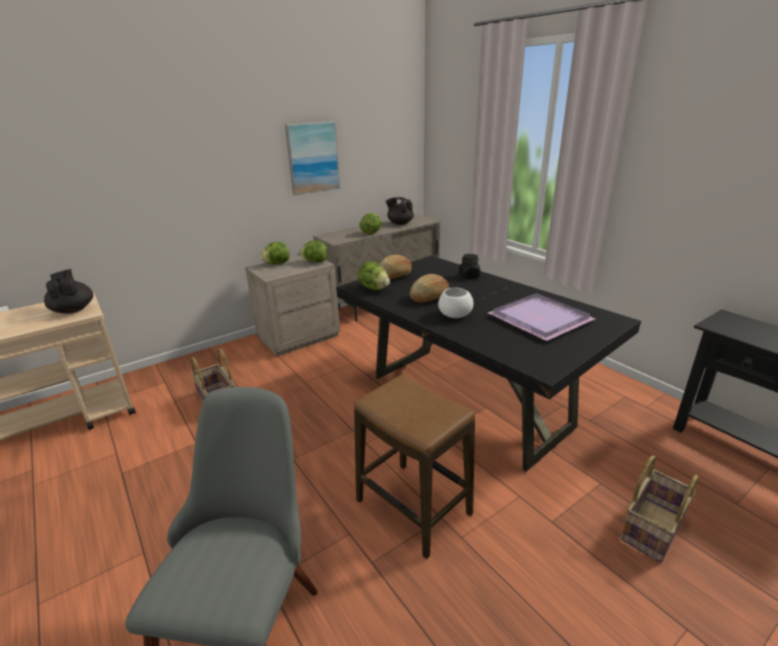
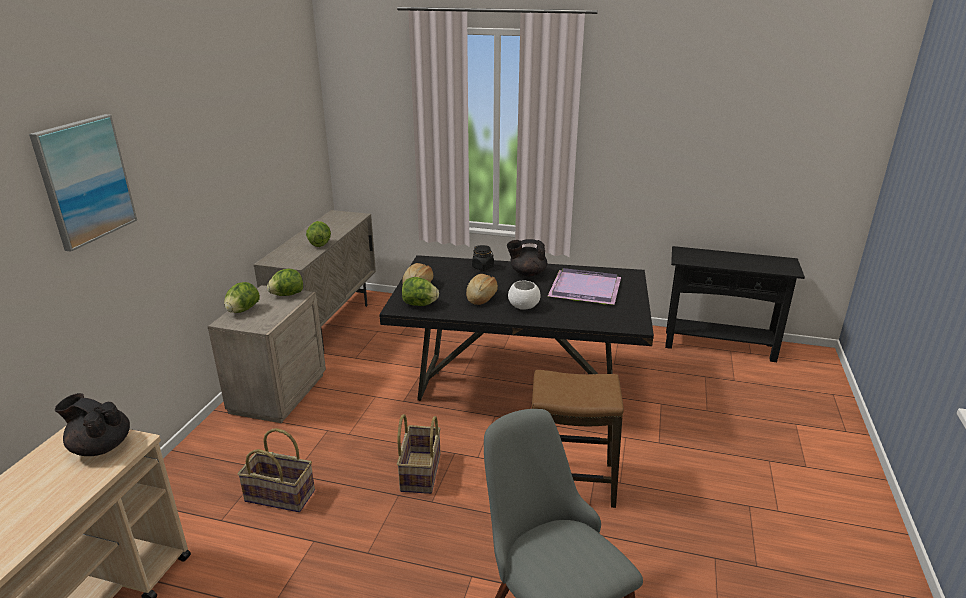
camera: 40 degrees left, 0 degrees up
picture [285,121,340,195] -> picture moved to [29,114,137,252]
black teapot [386,197,414,225] -> black teapot moved to [507,239,547,277]
basket [621,456,699,563] -> basket moved to [397,414,441,494]

